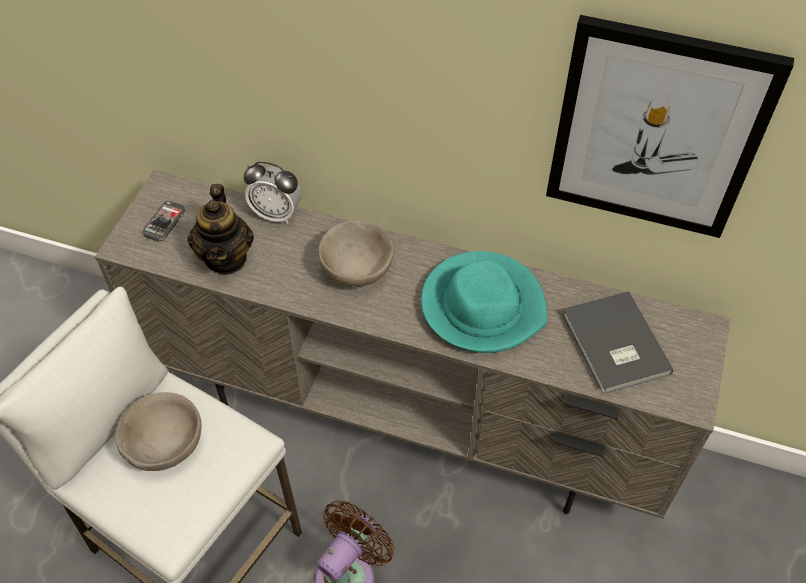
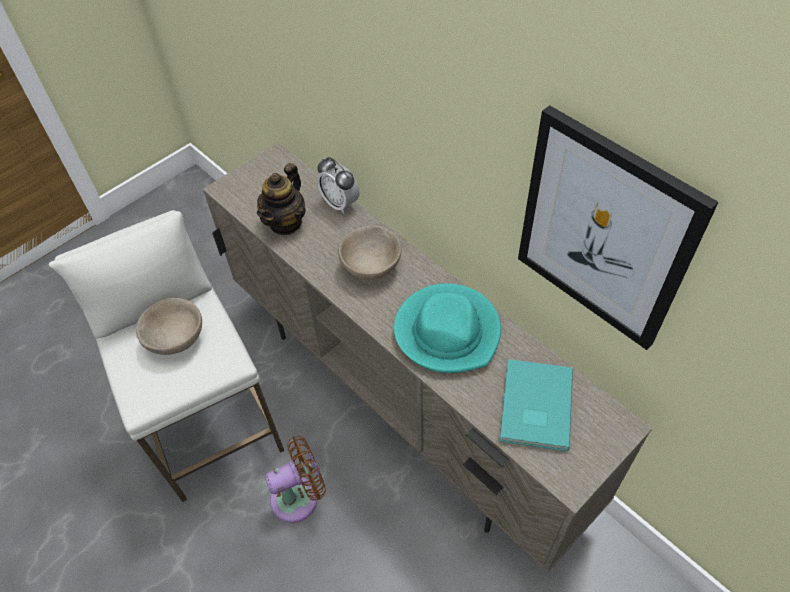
camera: 30 degrees right, 0 degrees up
phone [142,201,186,242] -> none
grey book [562,291,673,394] -> turquoise book [500,359,573,451]

